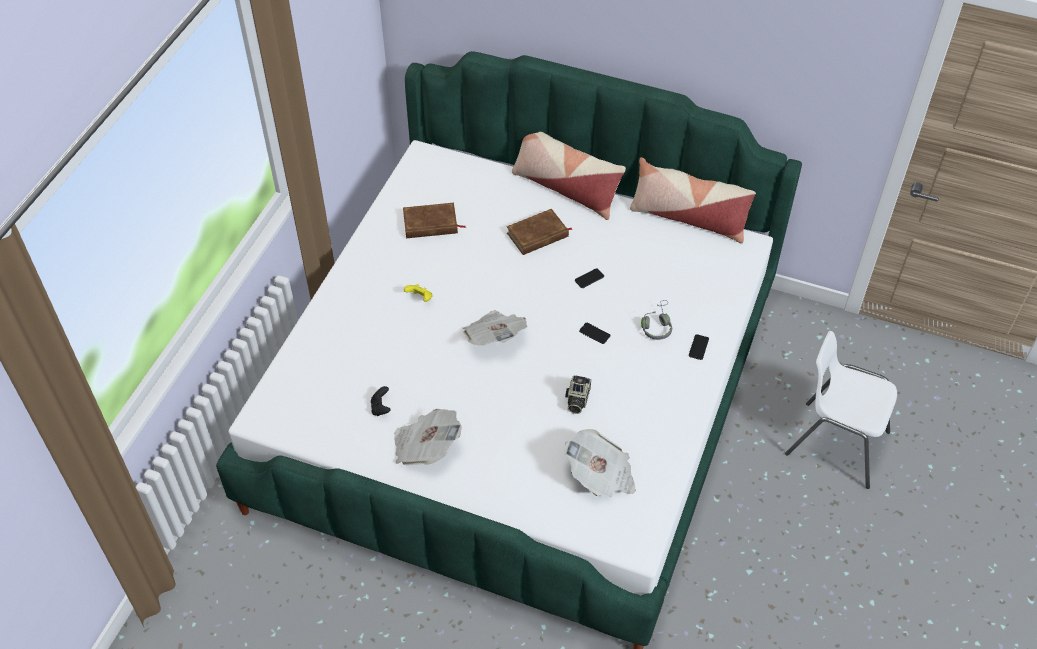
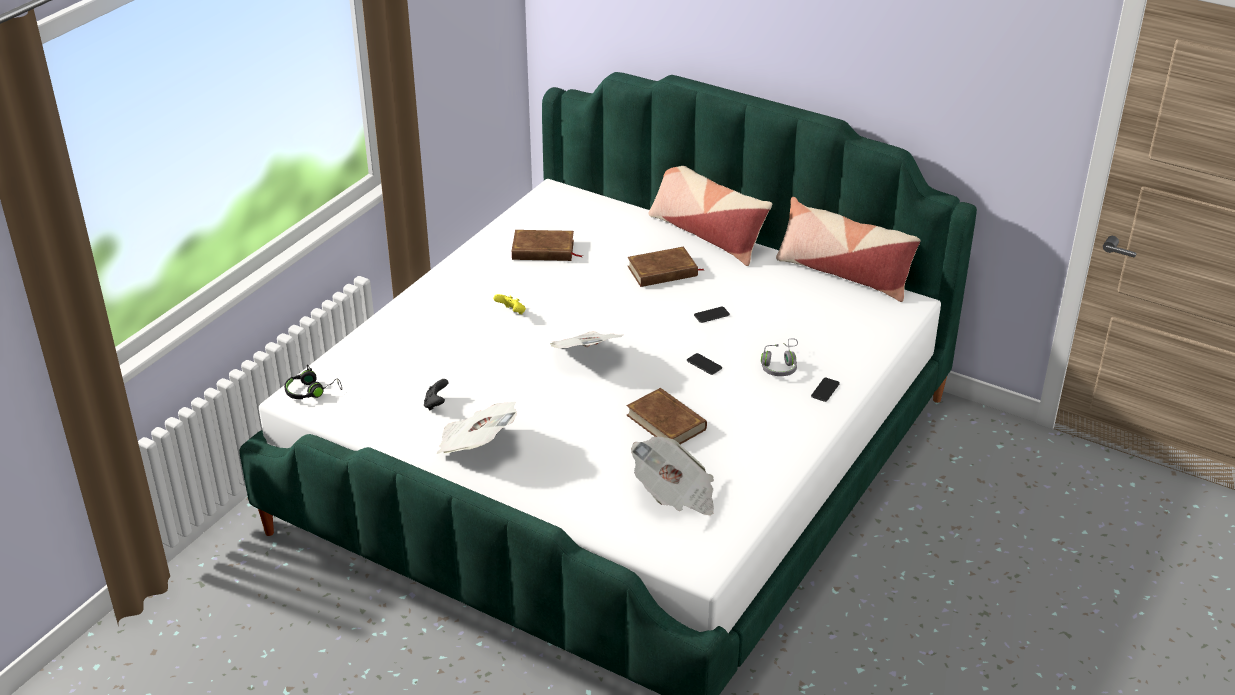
camera: 10 degrees right, 15 degrees down
camera [565,376,591,414] -> brown book [626,388,707,444]
white chair [785,331,897,489] -> none
none -> black headphones [284,364,342,399]

